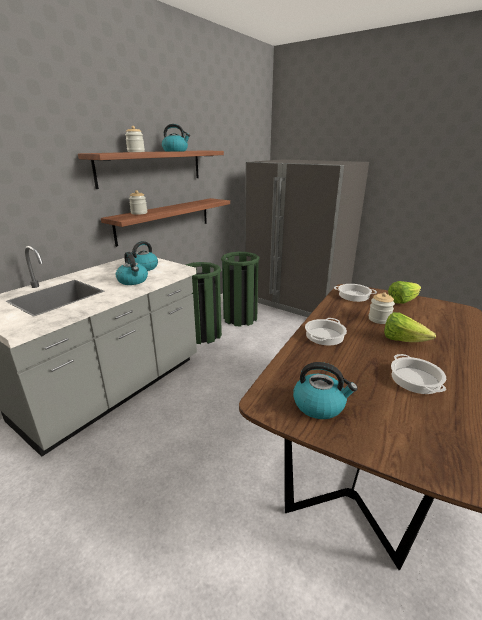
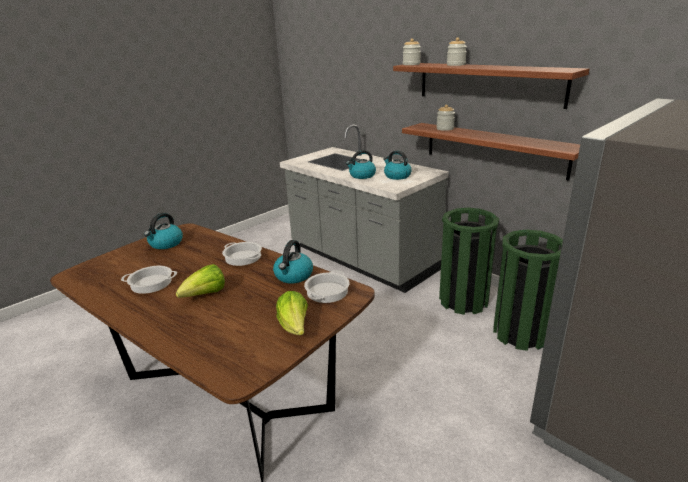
camera: 100 degrees right, 0 degrees up
kettle [162,124,190,152] -> kettle moved to [273,240,313,284]
jar [369,292,395,324] -> jar moved to [403,38,421,65]

